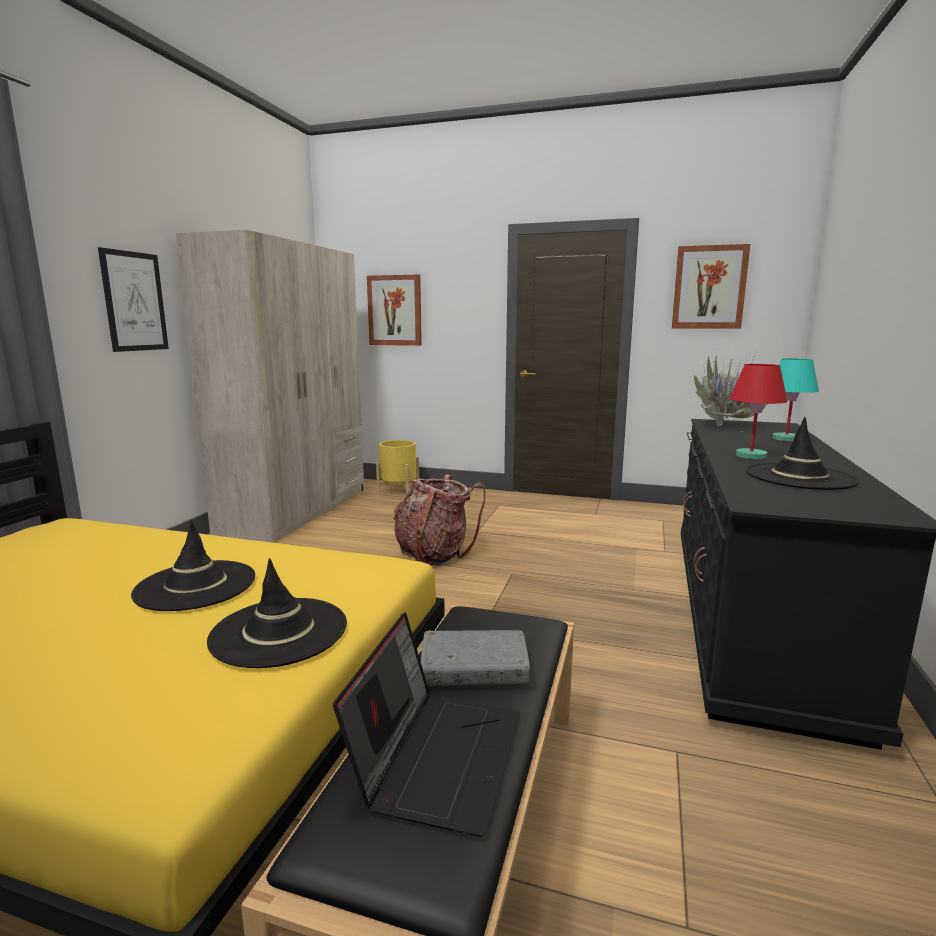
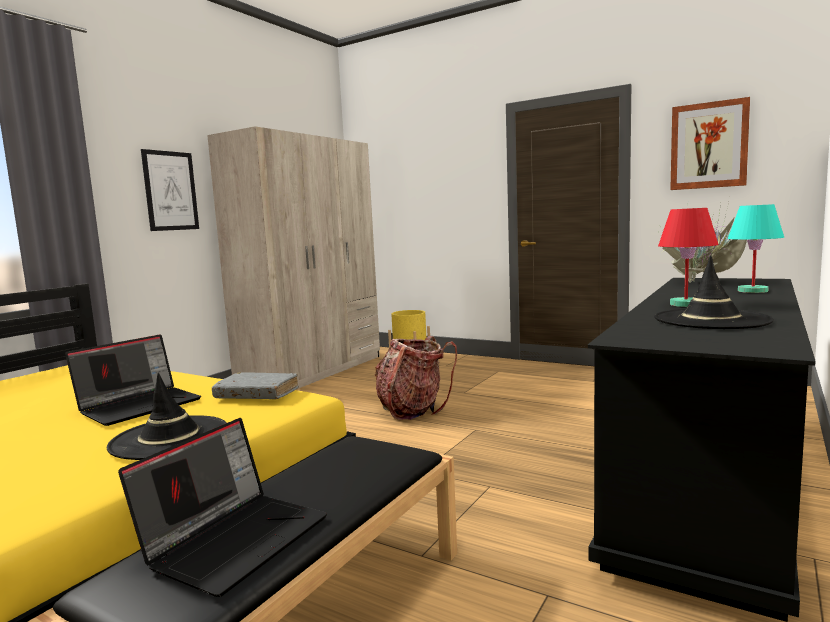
camera: 15 degrees right, 5 degrees down
black hat [131,520,255,611] -> laptop [65,335,201,426]
picture [367,274,422,346] -> none
grey book [421,630,530,686] -> grey book moved to [212,372,299,399]

